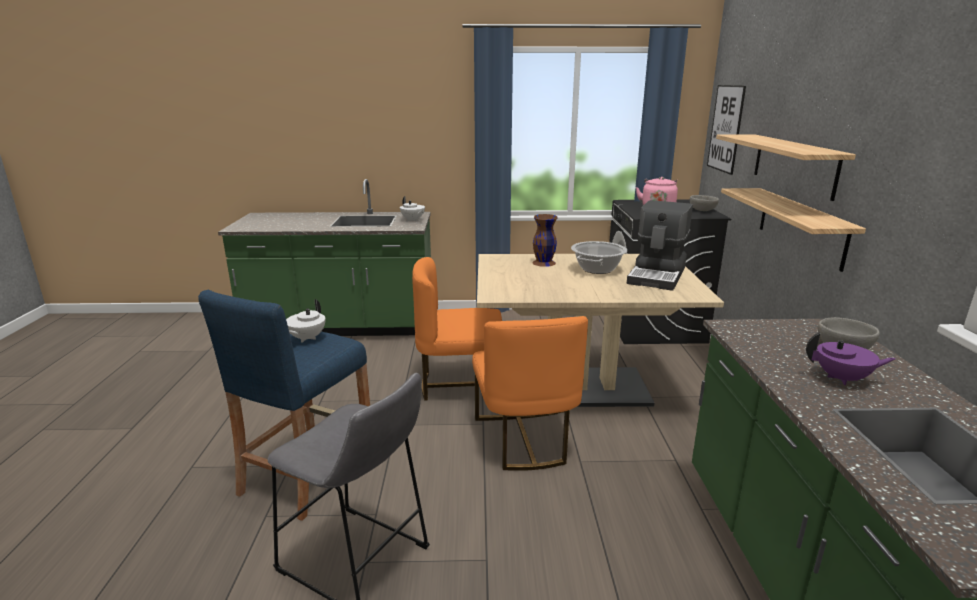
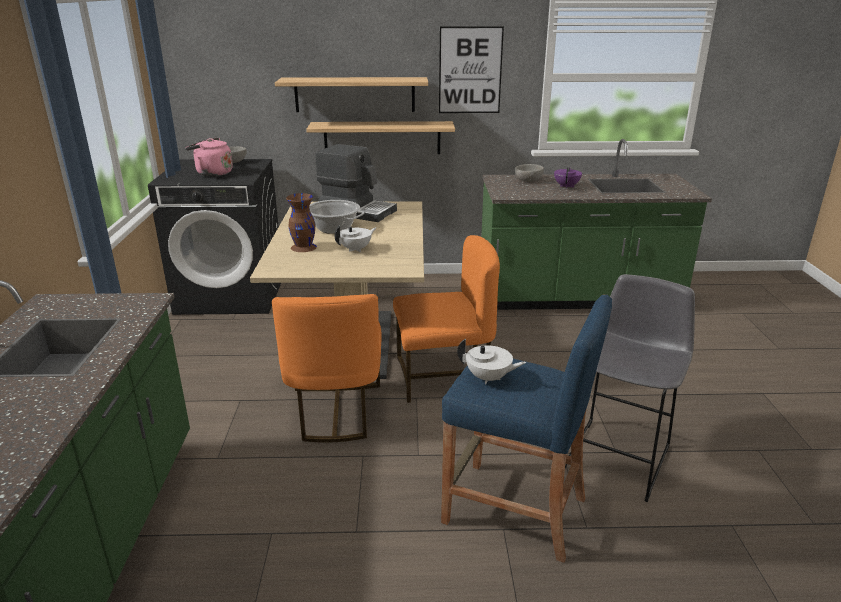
camera: 90 degrees left, 5 degrees up
white teapot [400,196,425,221] -> white teapot moved to [335,226,376,252]
picture [707,85,746,175] -> picture moved to [439,26,504,113]

